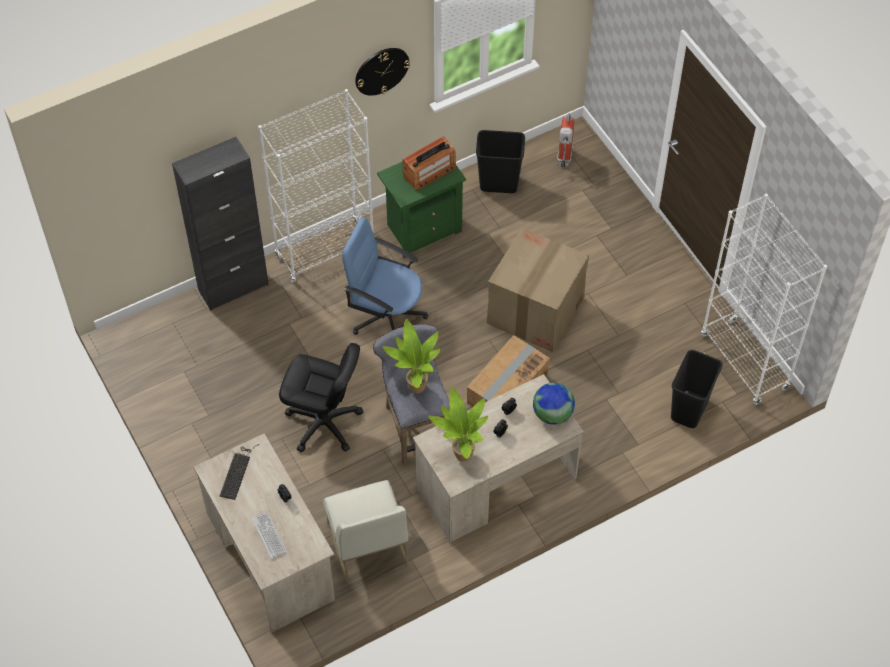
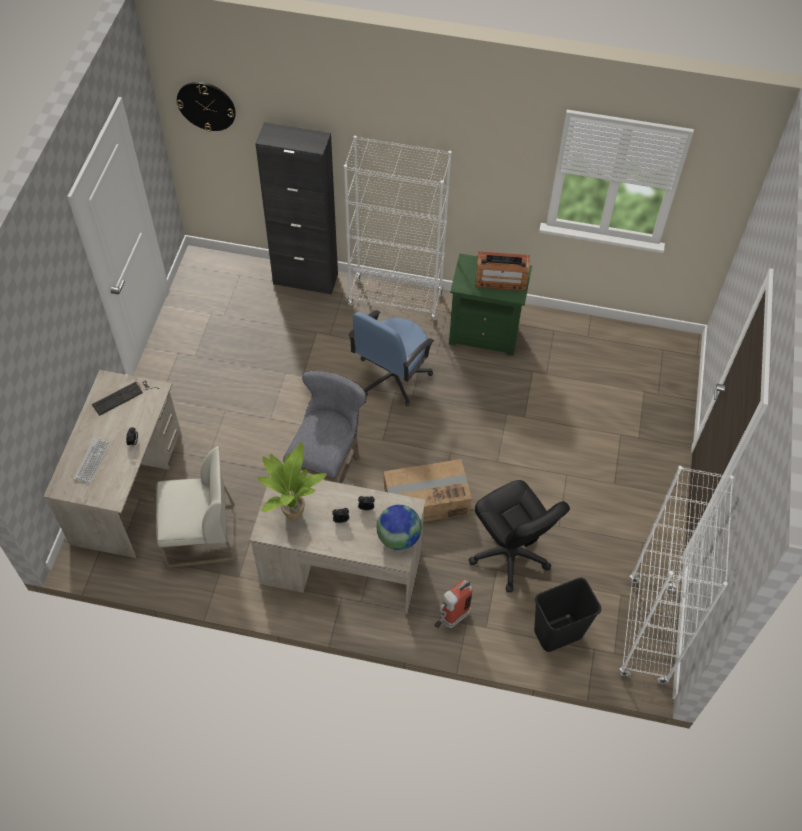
camera: 40 degrees right, 0 degrees up
black office chair [279,343,363,452] -> black office chair moved to [469,480,570,592]
white chair [323,480,409,585] -> white chair turned 120 degrees counterclockwise [156,446,237,567]
blue office chair [342,217,428,335] -> blue office chair turned 120 degrees counterclockwise [348,310,434,406]
wall clock [355,48,410,95] -> wall clock moved to [177,82,236,132]
potted plant [383,319,441,393] -> none
black trash can [476,130,525,193] -> none
cardboard box [487,228,589,352] -> none
fire extinguisher [557,113,574,168] -> fire extinguisher moved to [434,580,473,628]

